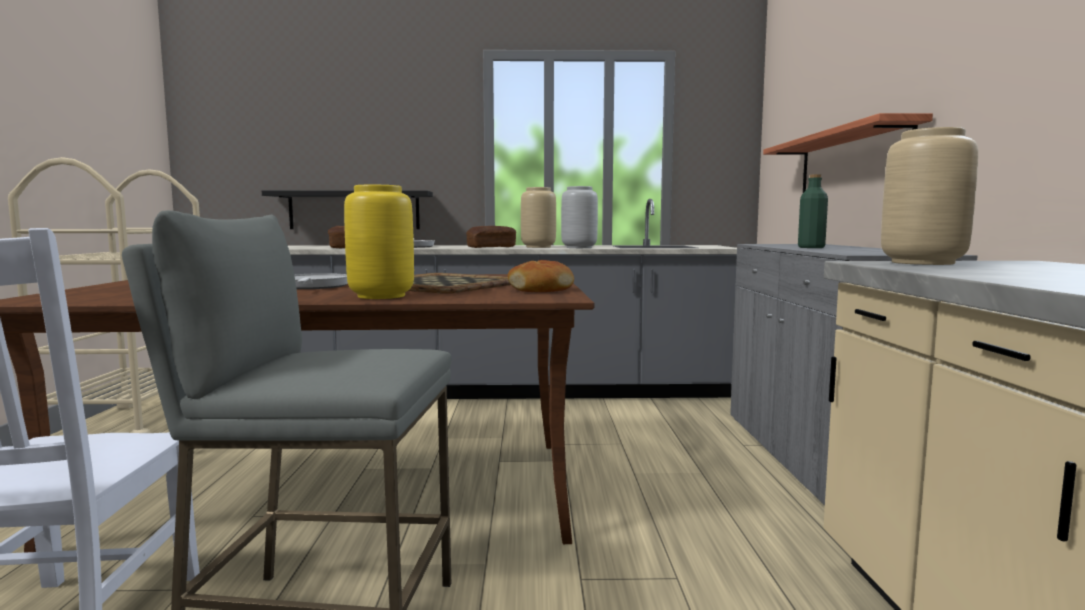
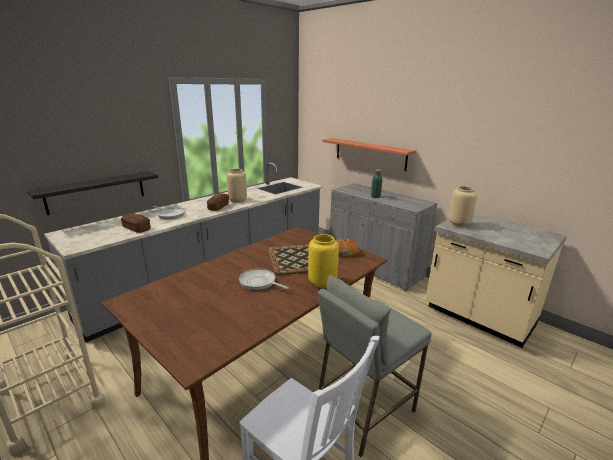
camera: 45 degrees left, 15 degrees up
grey vase [561,186,598,248] -> none

